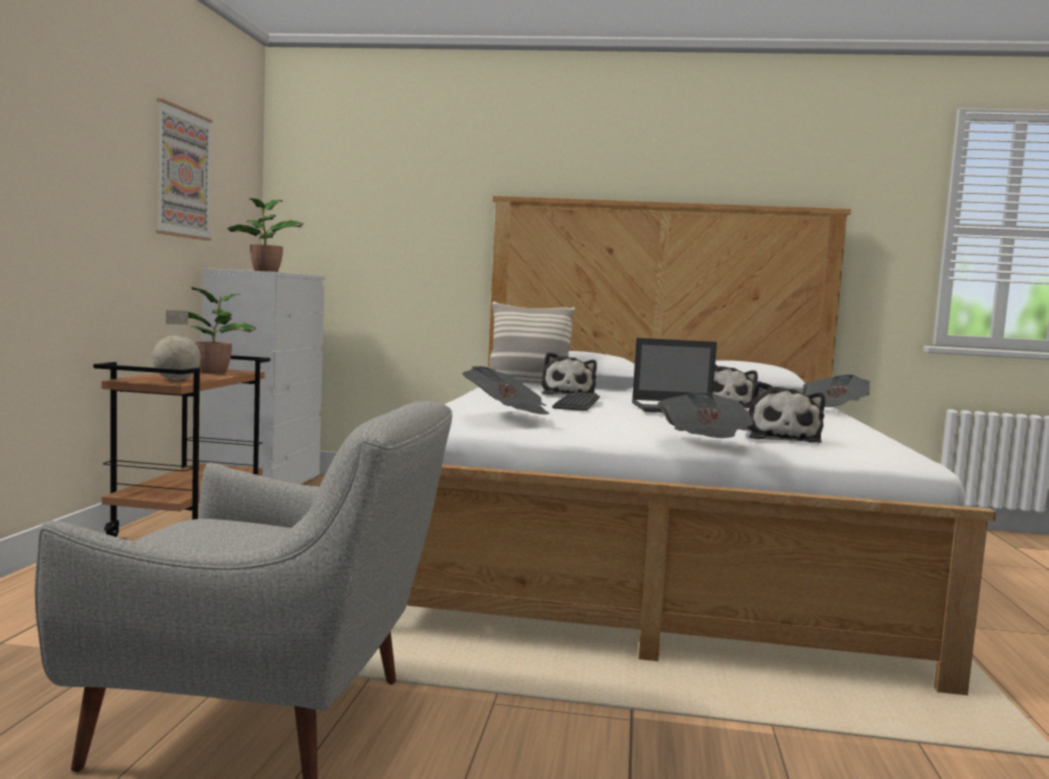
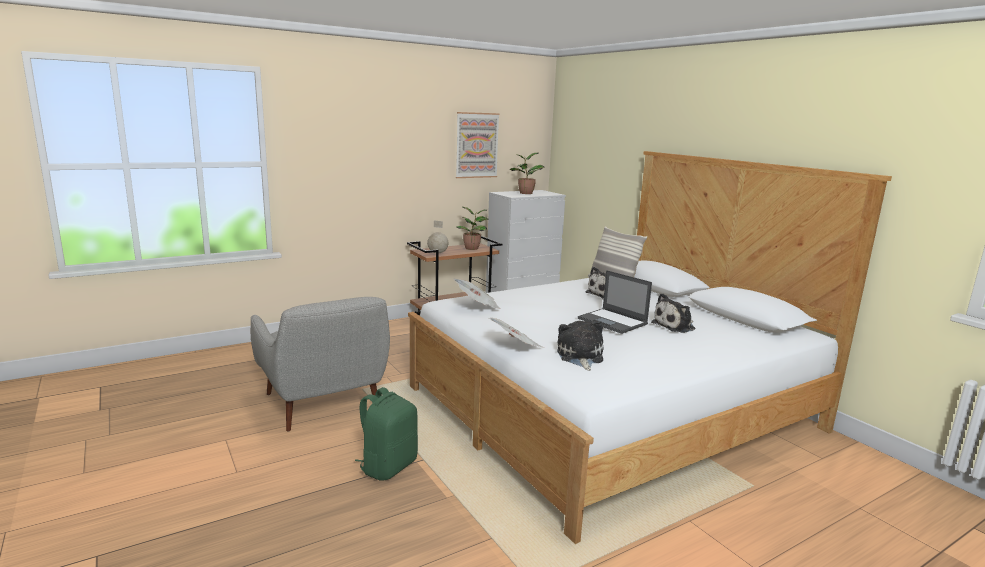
camera: 50 degrees right, 10 degrees up
keyboard [552,392,600,411] -> none
plush toy [745,381,825,443] -> plush toy turned 120 degrees clockwise [557,321,603,371]
newspaper [802,375,870,407] -> none
none -> green backpack [355,387,418,481]

